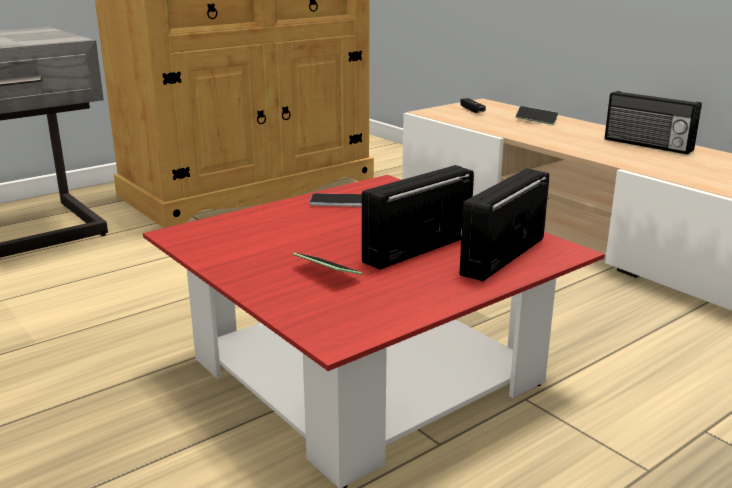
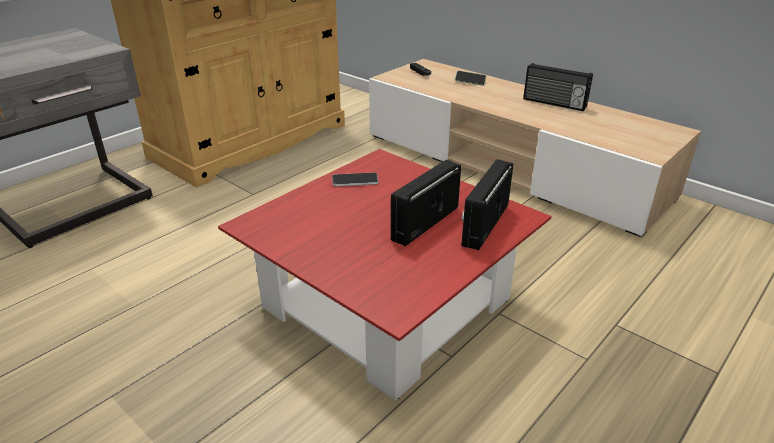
camera: 10 degrees left, 10 degrees up
phone [293,253,362,275] -> none

